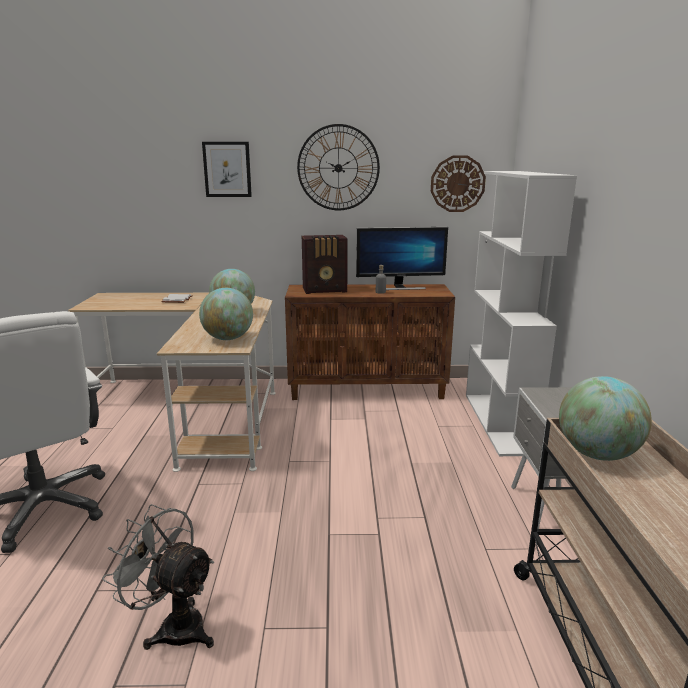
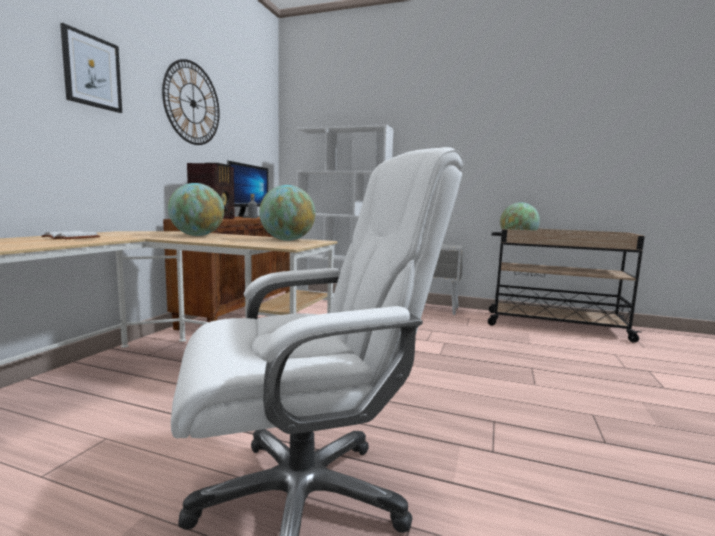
camera: 70 degrees left, 10 degrees down
grey fan [102,504,214,650] -> none
wall clock [431,155,486,212] -> none

